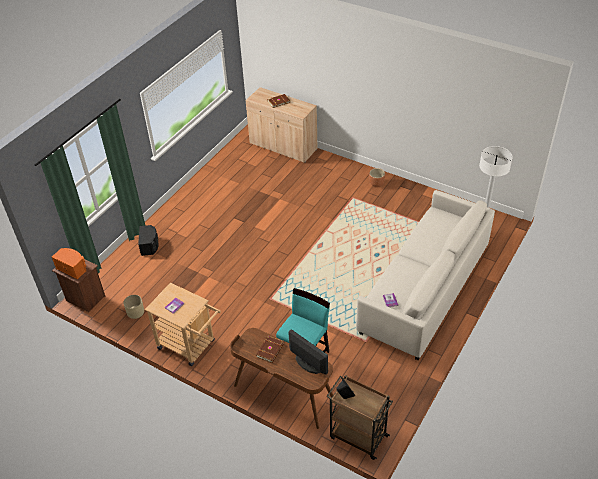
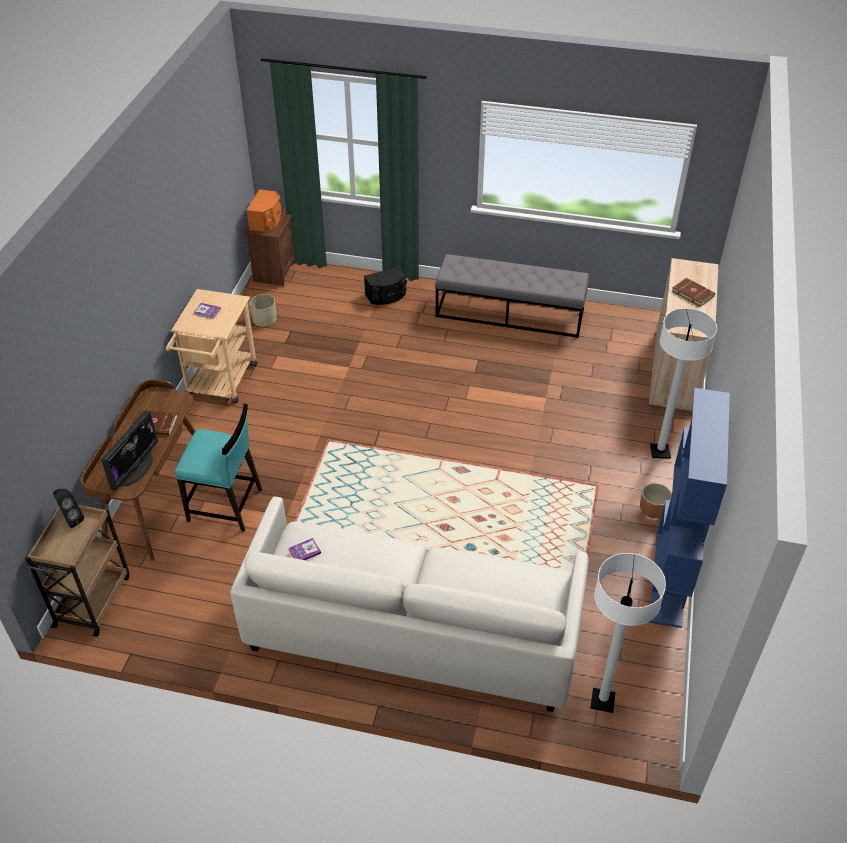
camera: 70 degrees right, 0 degrees up
none -> grey bench [435,254,589,338]
none -> white floor lamp [650,308,717,459]
none -> blue bookcase [650,388,730,628]

